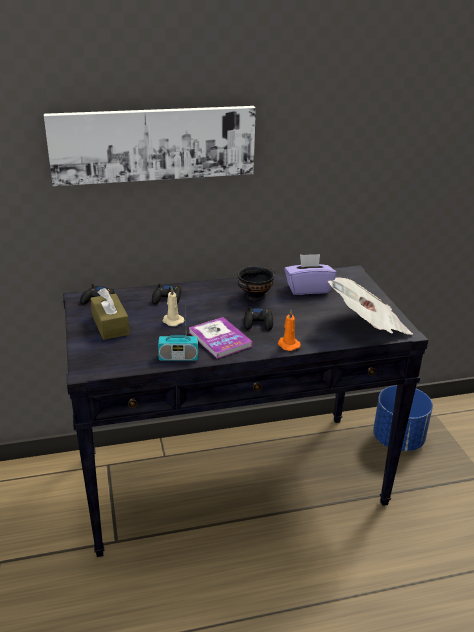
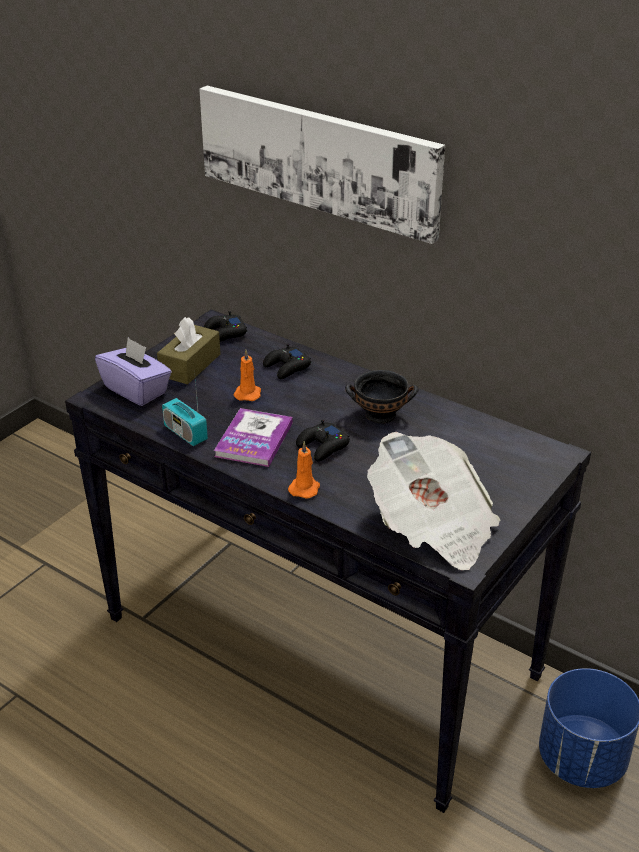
camera: 50 degrees right, 5 degrees up
beige candle [162,288,184,326] -> orange candle [234,350,261,401]
purple tissue box [284,254,336,295] -> purple tissue box moved to [95,337,172,406]

